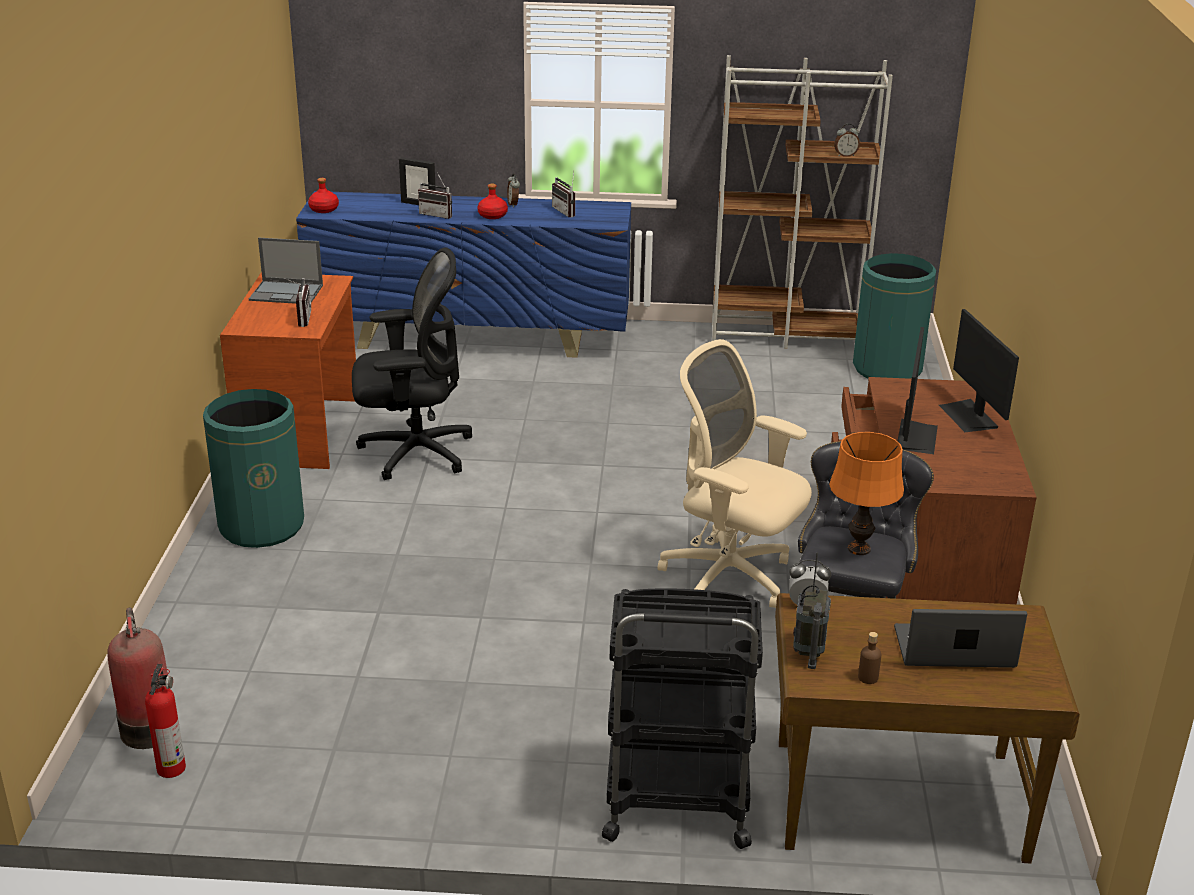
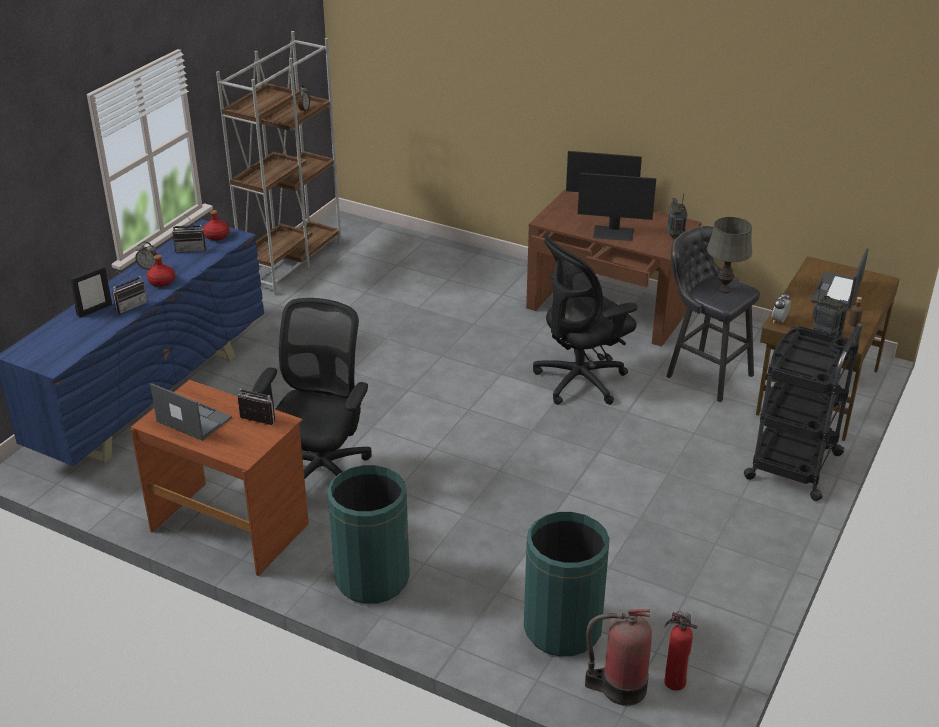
camera: 65 degrees left, 5 degrees up
laptop [249,238,323,304] -> laptop turned 90 degrees counterclockwise [150,383,232,441]
red bottle [308,178,339,213] -> red bottle moved to [203,210,229,241]
beige office chair [657,339,812,608] -> black office chair [533,235,638,405]
orange table lamp [829,432,904,555] -> grey table lamp [707,217,753,293]
green trash can [853,253,936,379] -> green trash can moved to [524,512,610,656]
monitor [898,327,938,454] -> monitor turned 150 degrees clockwise [578,173,656,241]
none -> radio [668,193,688,239]

